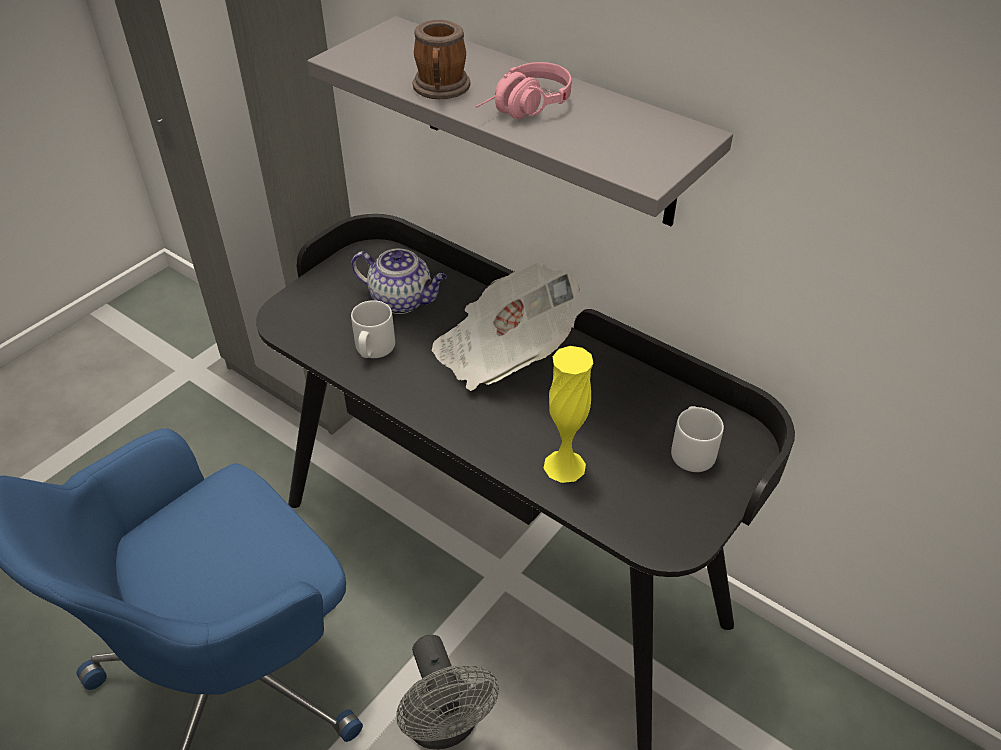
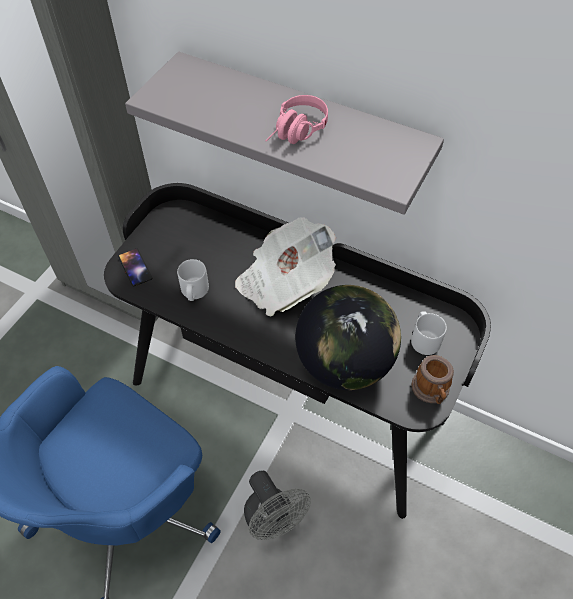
camera: 10 degrees left, 10 degrees up
teapot [351,249,447,314] -> none
mug [412,20,471,99] -> mug moved to [412,355,454,404]
yellow vase [544,346,593,483] -> globe [295,285,401,390]
none -> phone [118,248,152,287]

